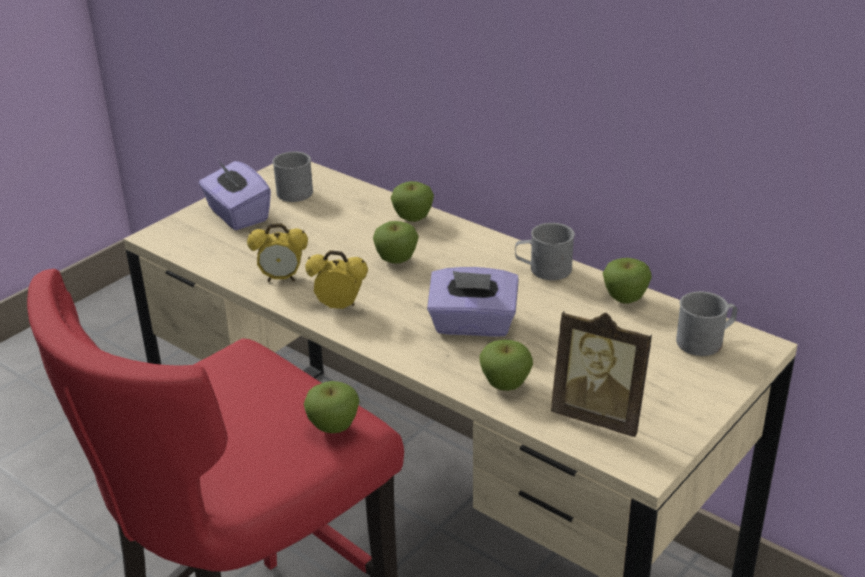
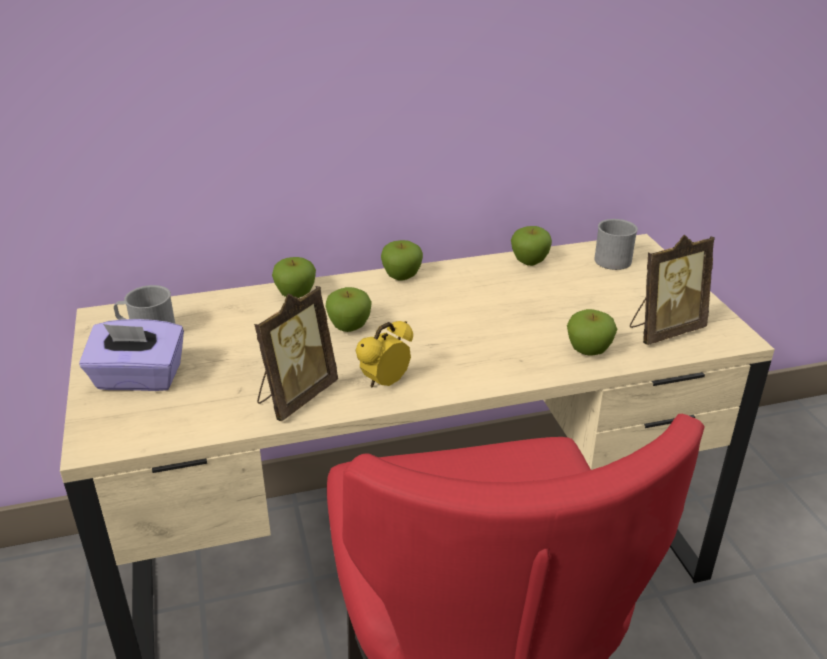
camera: 55 degrees left, 0 degrees up
alarm clock [247,223,308,282] -> picture frame [254,286,338,422]
apple [304,381,359,433] -> apple moved to [381,240,423,281]
purple tissue box [427,267,519,337] -> none
grey mug [515,223,575,280] -> none

